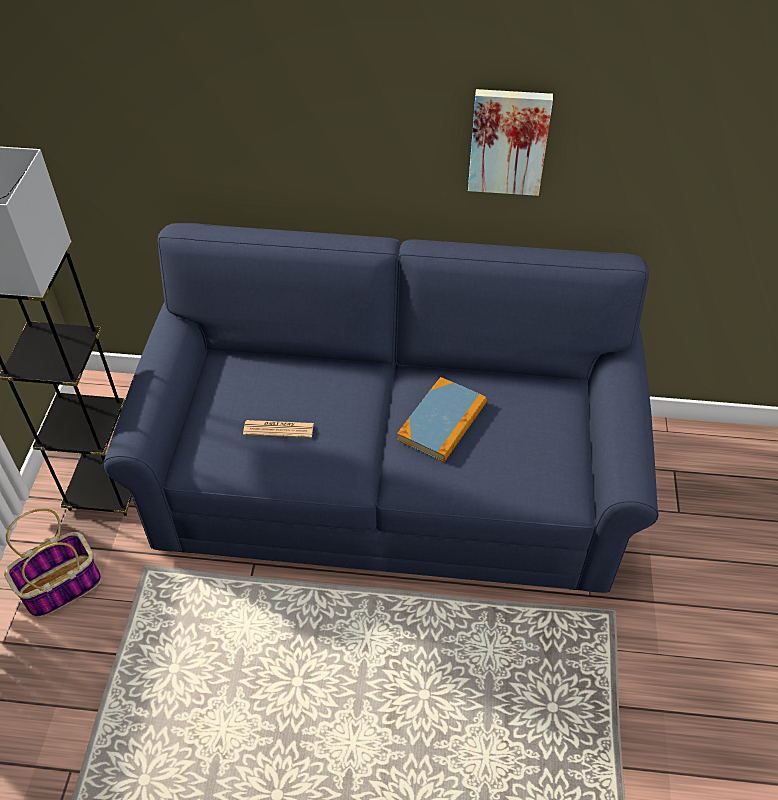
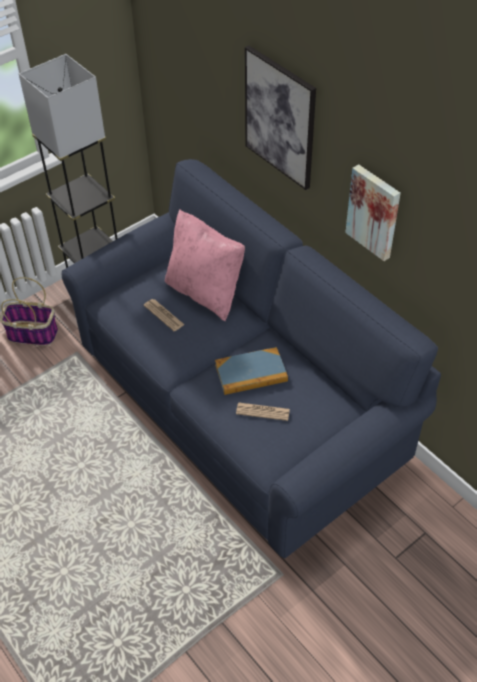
camera: 45 degrees right, 0 degrees up
none -> pink pillow [165,210,245,321]
none -> newspaper [236,403,290,421]
none -> picture [245,46,316,190]

